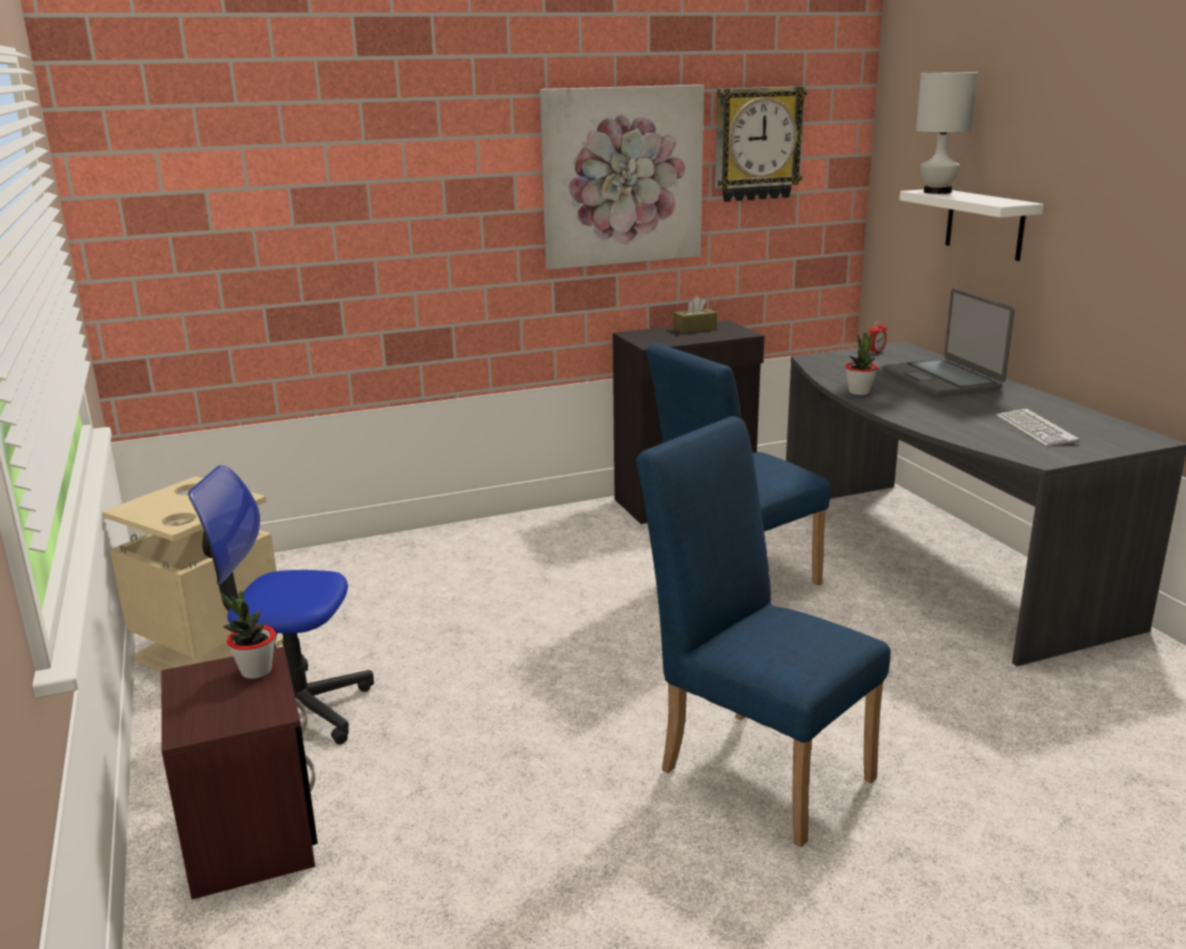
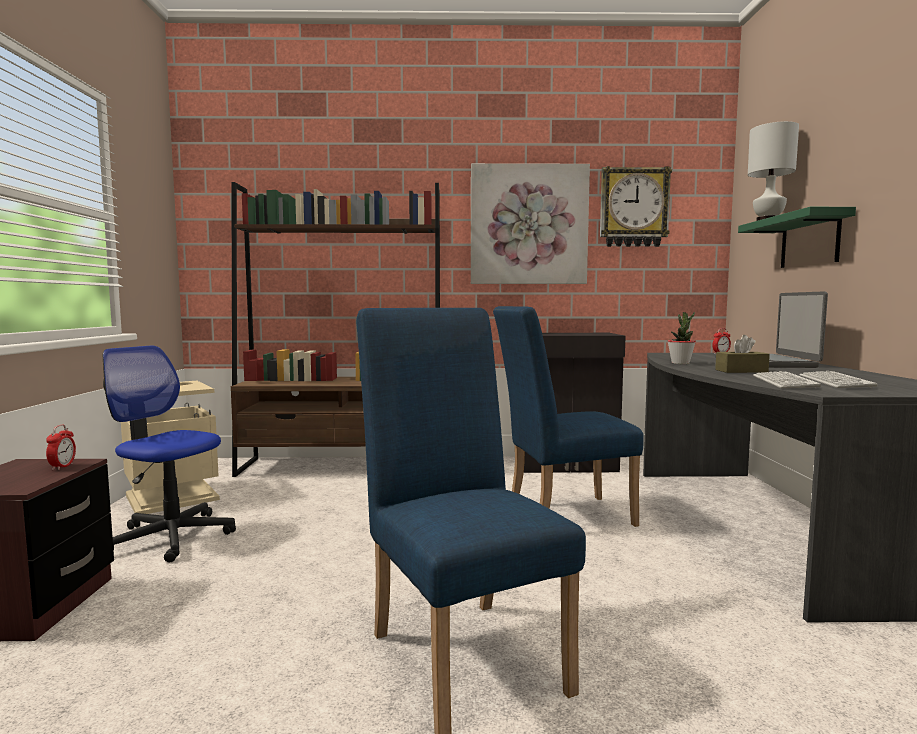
camera: 20 degrees right, 15 degrees down
potted plant [221,591,276,679] -> alarm clock [46,425,76,470]
brown tissue box [673,296,717,333] -> brown tissue box moved to [715,335,770,373]
white shelf [899,189,1044,261] -> green shelf [738,207,856,268]
none -> brown bookcase [231,182,440,477]
none -> keyboard [753,371,821,389]

